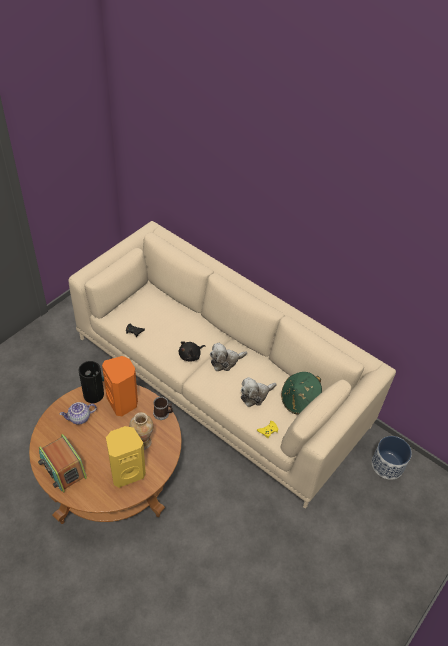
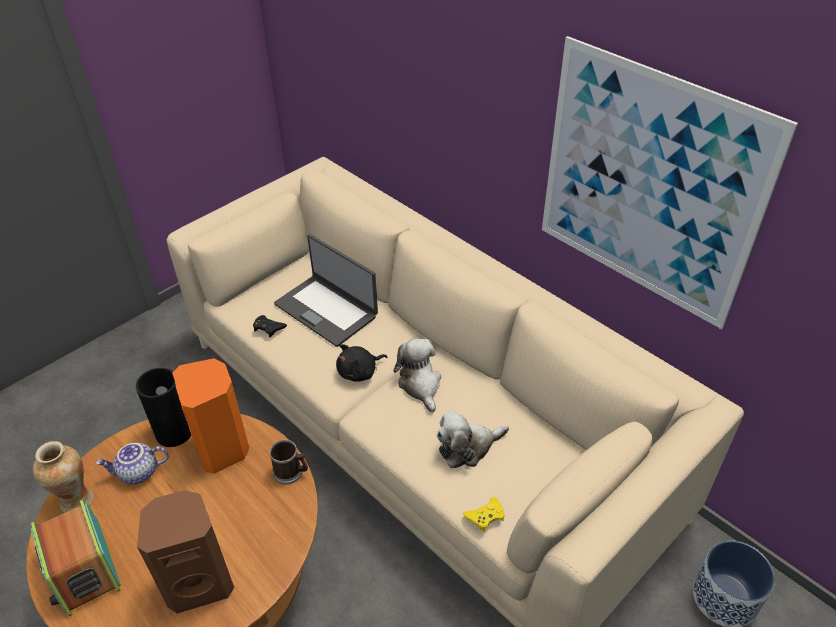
camera: 10 degrees right, 5 degrees down
yellow speaker [106,426,146,488] -> brown speaker [137,490,234,614]
vase [129,412,153,450] -> vase moved to [33,441,93,512]
plush toy [210,343,247,371] -> plush toy turned 90 degrees clockwise [393,339,441,413]
green hat [281,372,322,415] -> none
none -> laptop [274,234,378,347]
none -> picture [542,36,798,329]

